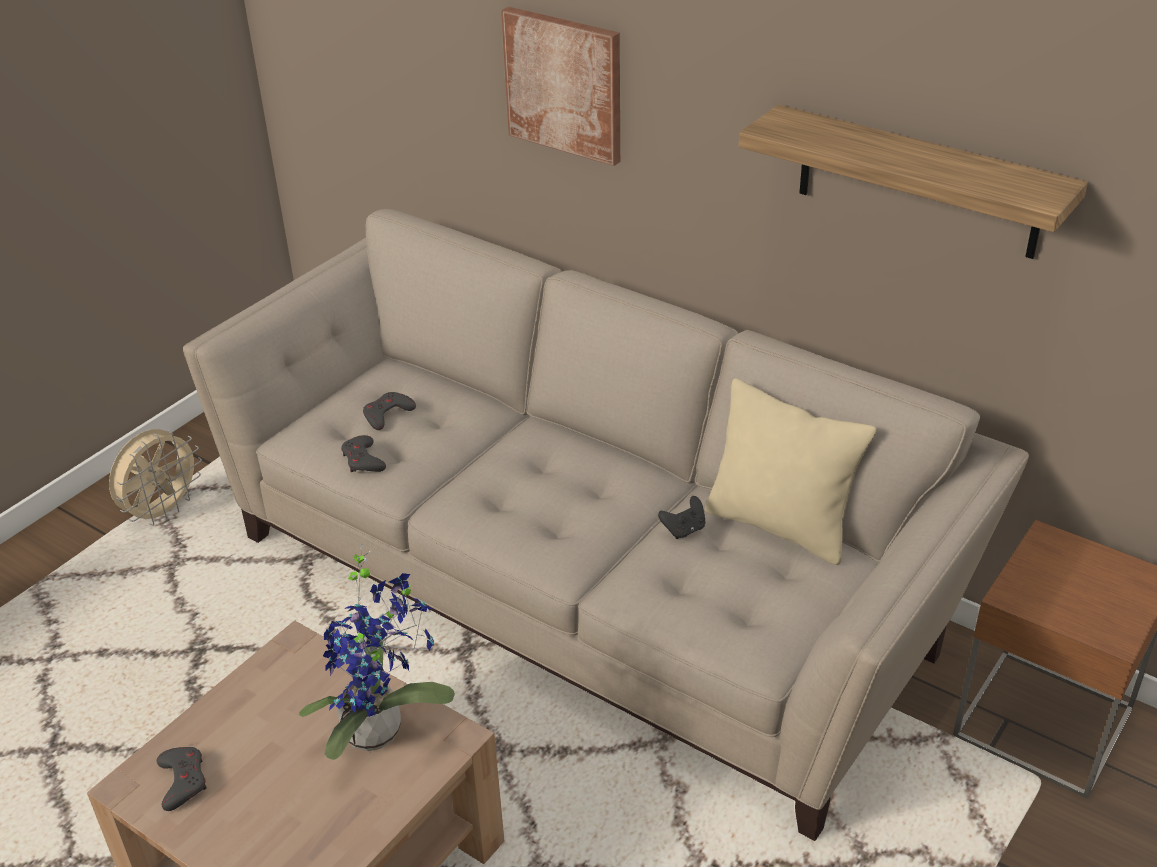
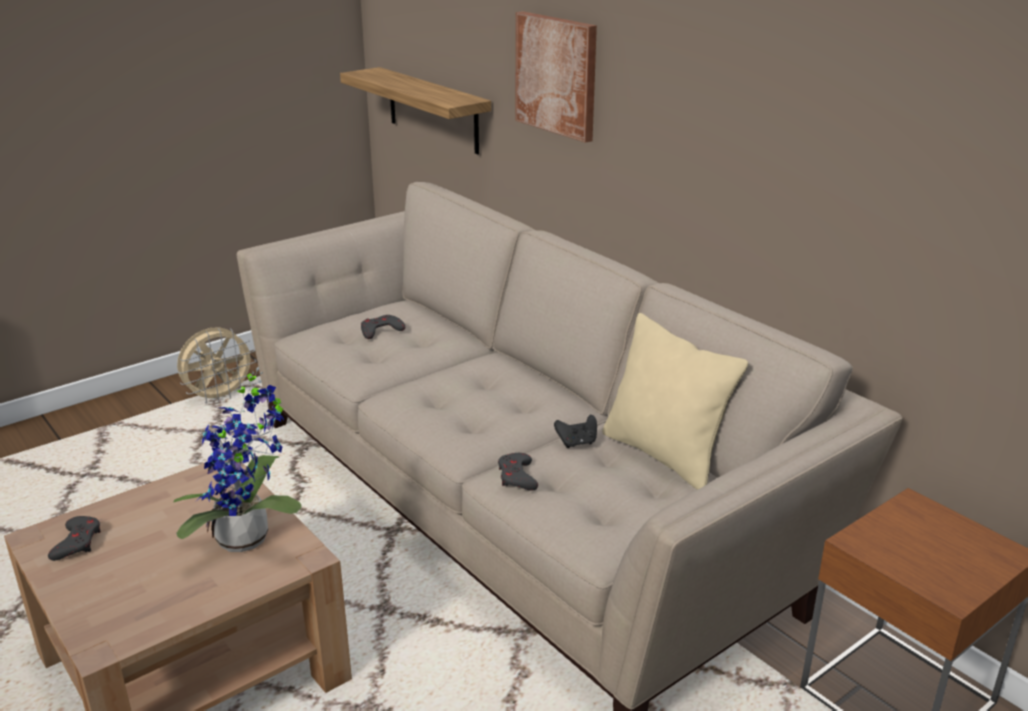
camera: 15 degrees right, 10 degrees down
grey game controller [341,435,386,472] -> grey game controller moved to [498,453,538,491]
shelf [739,105,1088,259] -> shelf moved to [340,67,491,154]

